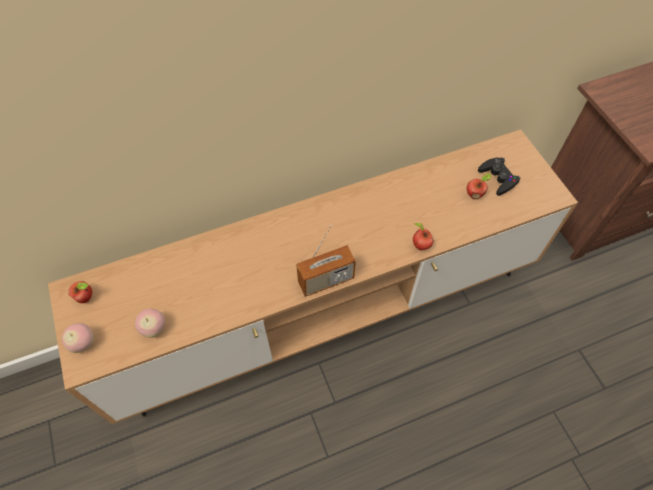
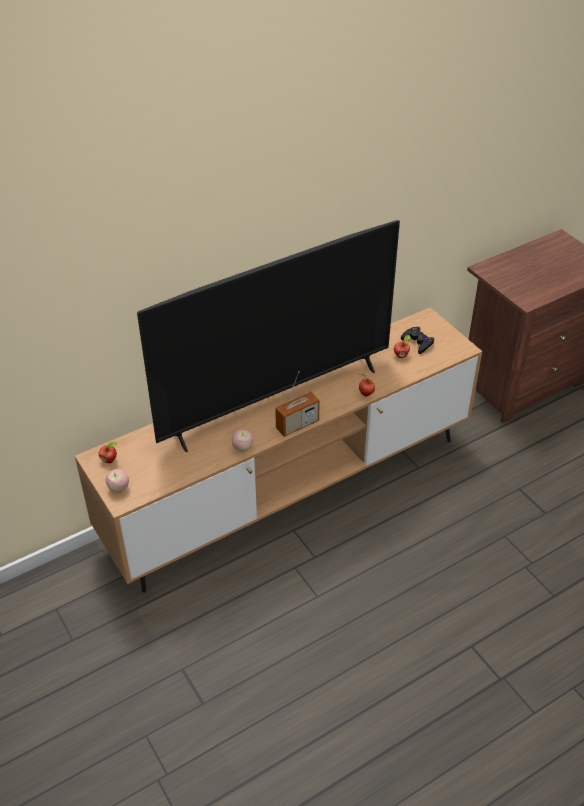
camera: 10 degrees left, 15 degrees down
apple [135,308,165,338] -> apple moved to [232,429,253,452]
none -> television [137,220,400,452]

